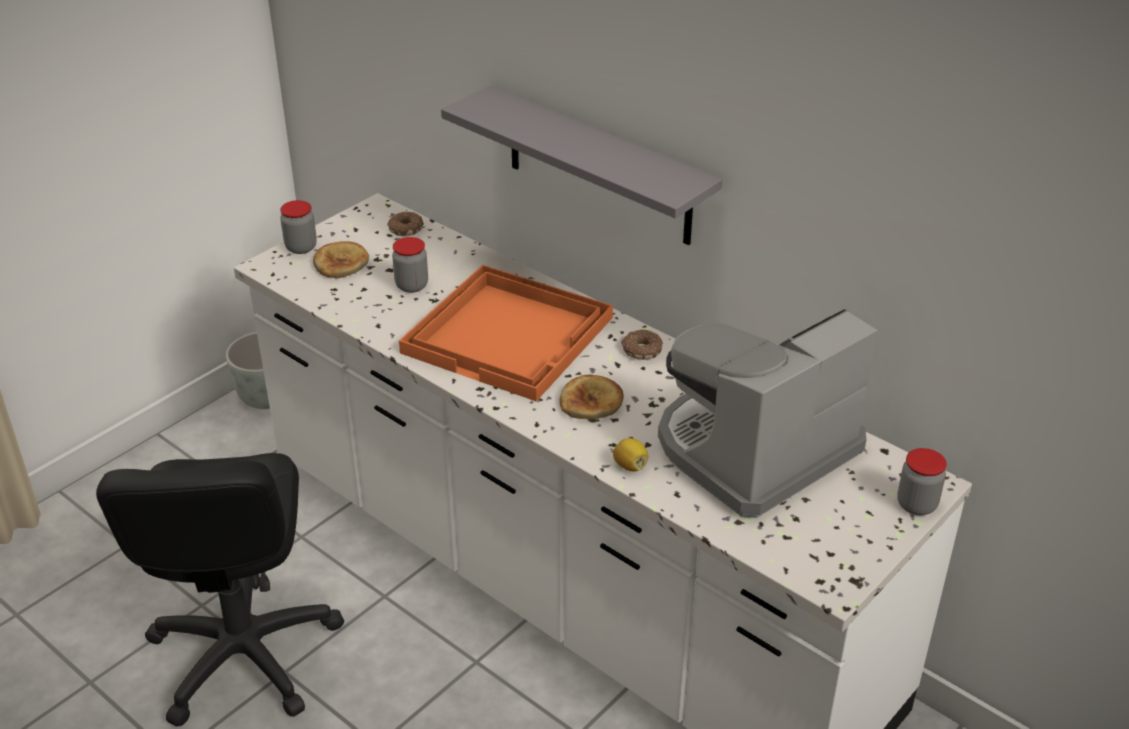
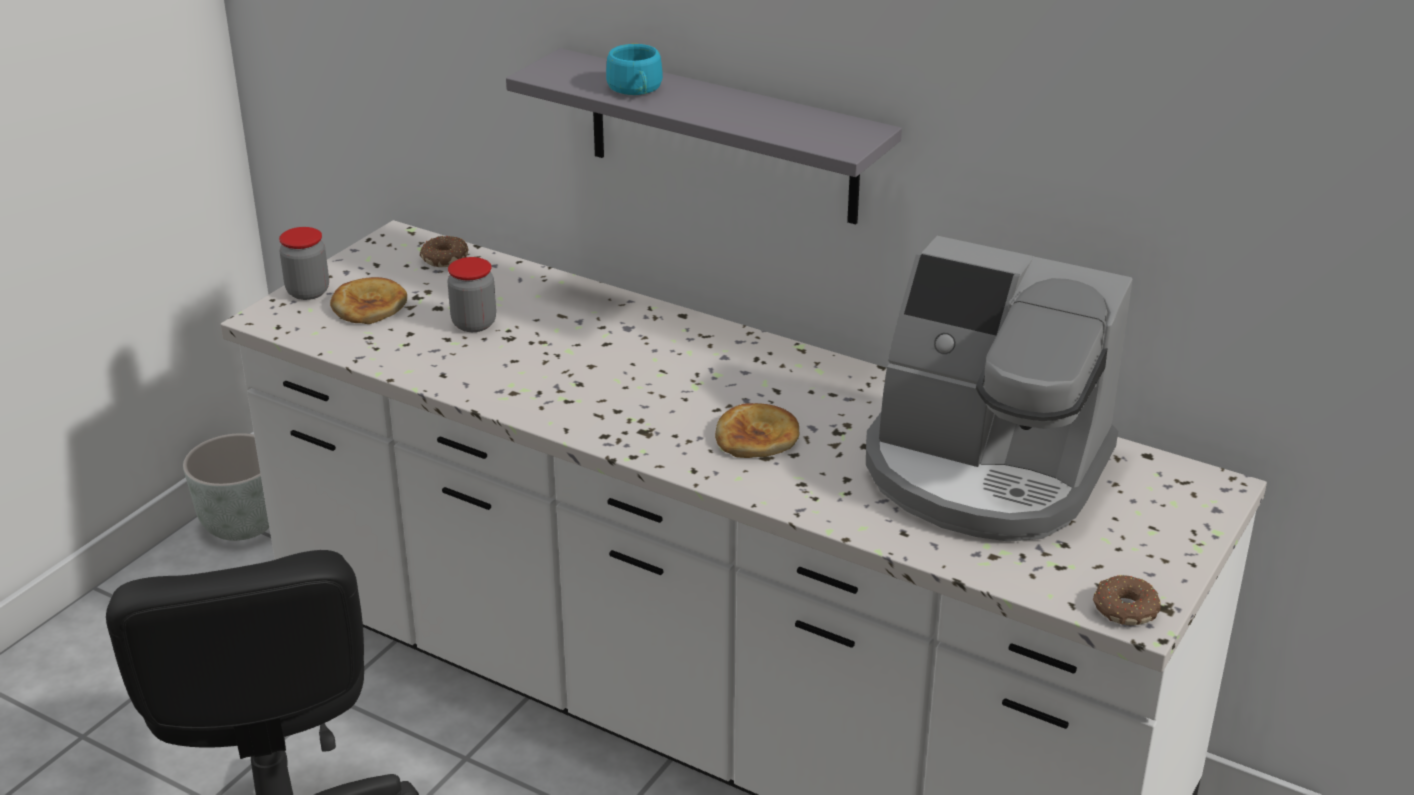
camera: 10 degrees left, 5 degrees down
orange tray [399,265,613,401] -> none
lemon [613,438,648,471] -> none
donut [621,329,663,360] -> donut moved to [1093,575,1161,626]
coffee machine [658,308,878,518] -> coffee machine turned 105 degrees counterclockwise [866,236,1133,542]
jar [897,448,947,515] -> none
none -> turquoise cup [606,44,663,95]

